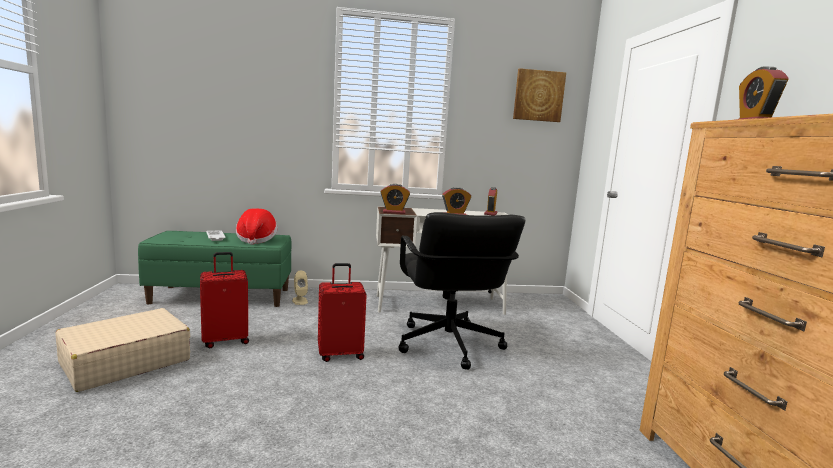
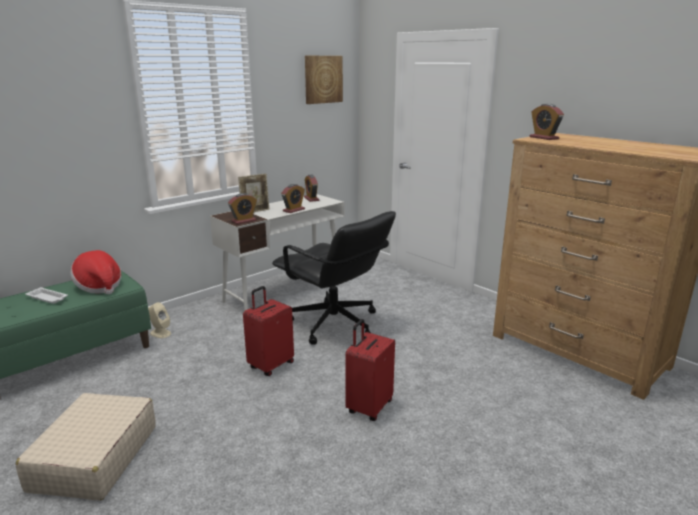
camera: 35 degrees left, 10 degrees up
red suitcase [200,252,249,348] -> red suitcase moved to [345,319,395,421]
none -> picture frame [238,174,269,212]

